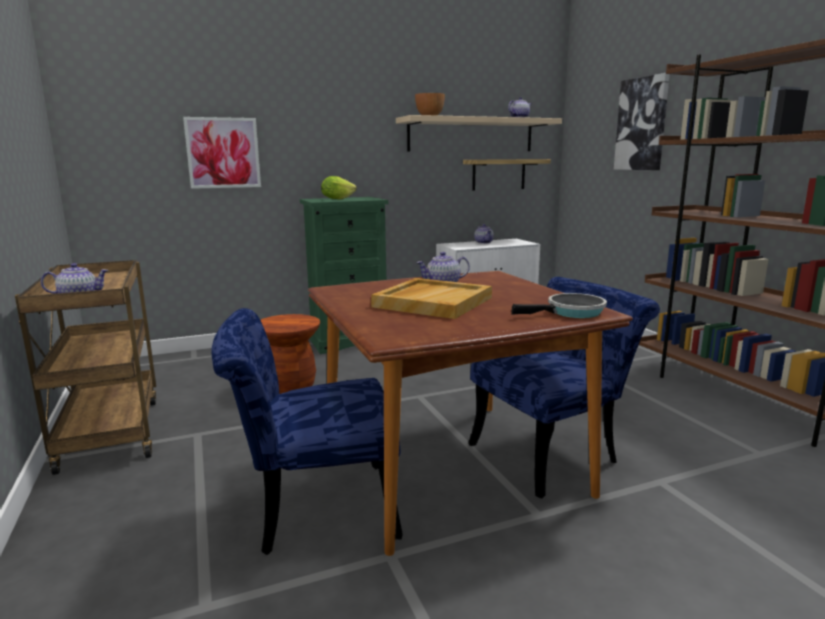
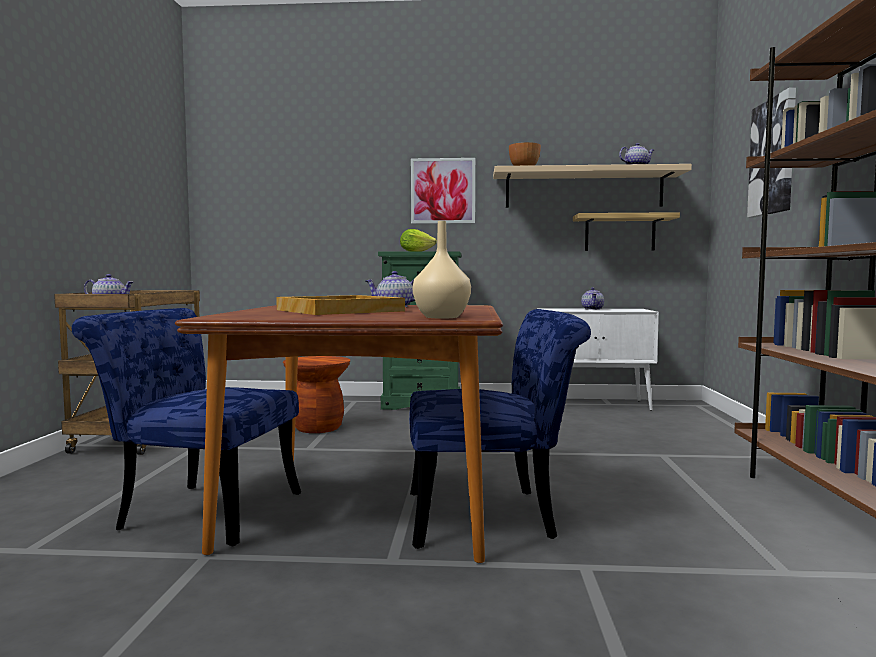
camera: 25 degrees right, 10 degrees down
picture [183,117,261,189] -> picture moved to [411,158,475,224]
frying pan [511,293,607,318] -> beige vase [413,221,471,319]

